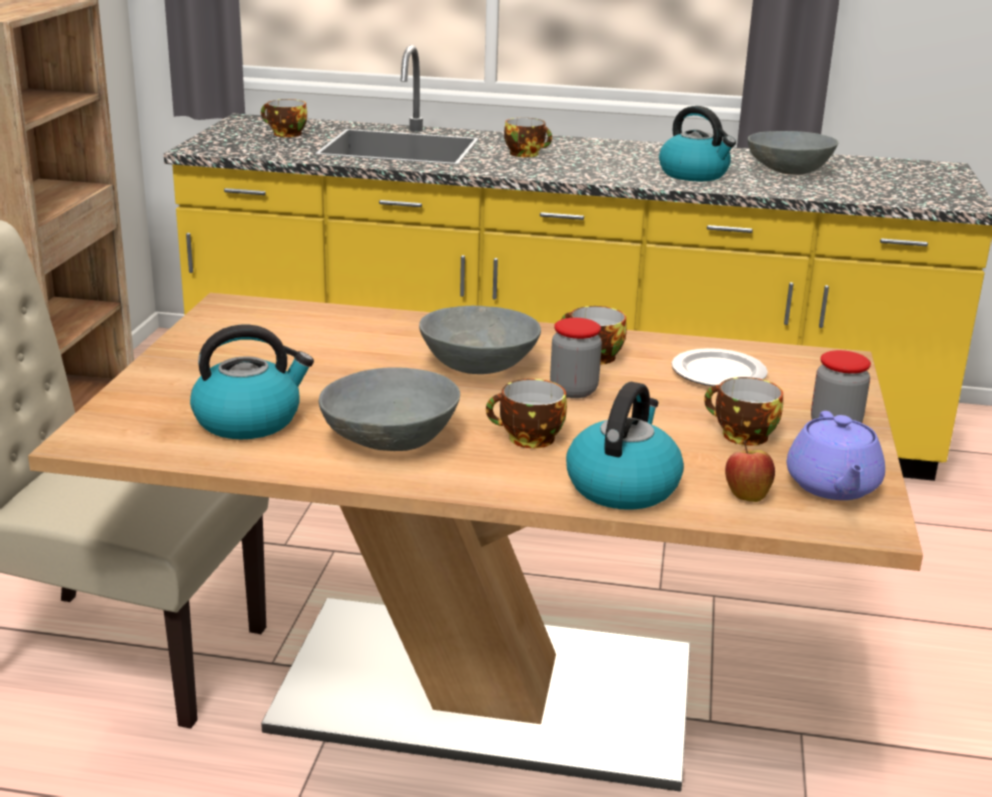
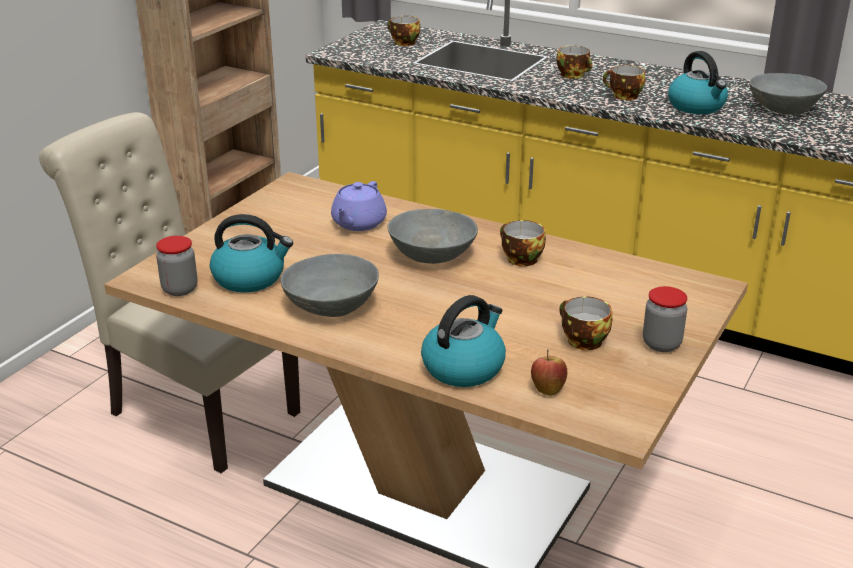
camera: 20 degrees right, 5 degrees up
cup [486,379,567,448] -> cup moved to [603,65,645,100]
jar [550,318,602,398] -> jar moved to [156,236,198,296]
plate [671,348,768,386] -> none
purple teapot [787,411,885,500] -> purple teapot moved to [331,181,387,231]

